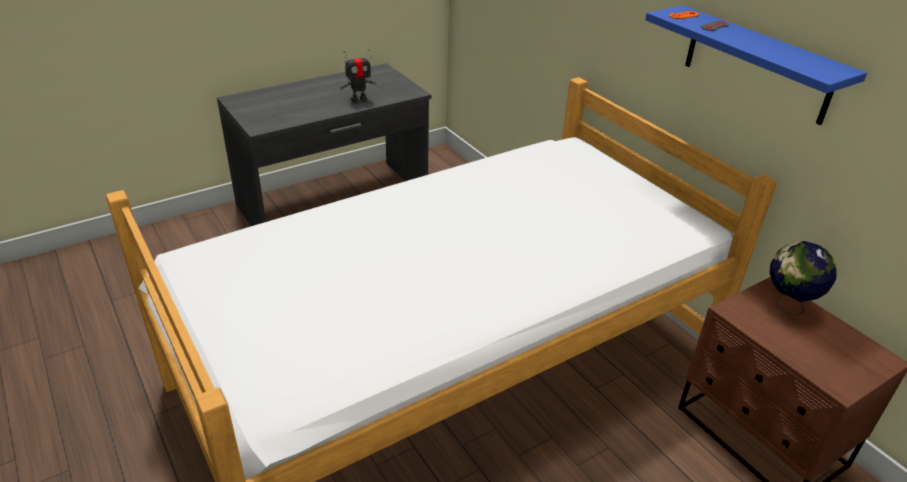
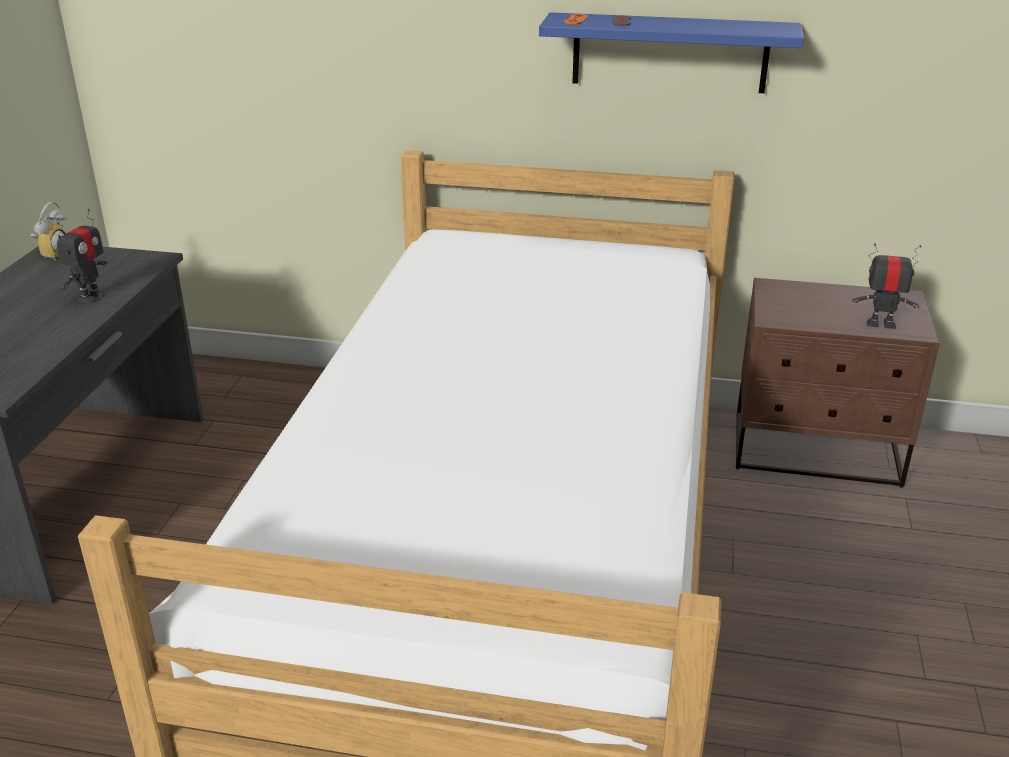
camera: 45 degrees left, 5 degrees down
globe [770,241,837,316] -> none
none -> alarm clock [31,202,67,261]
none -> toy robot [852,244,921,329]

